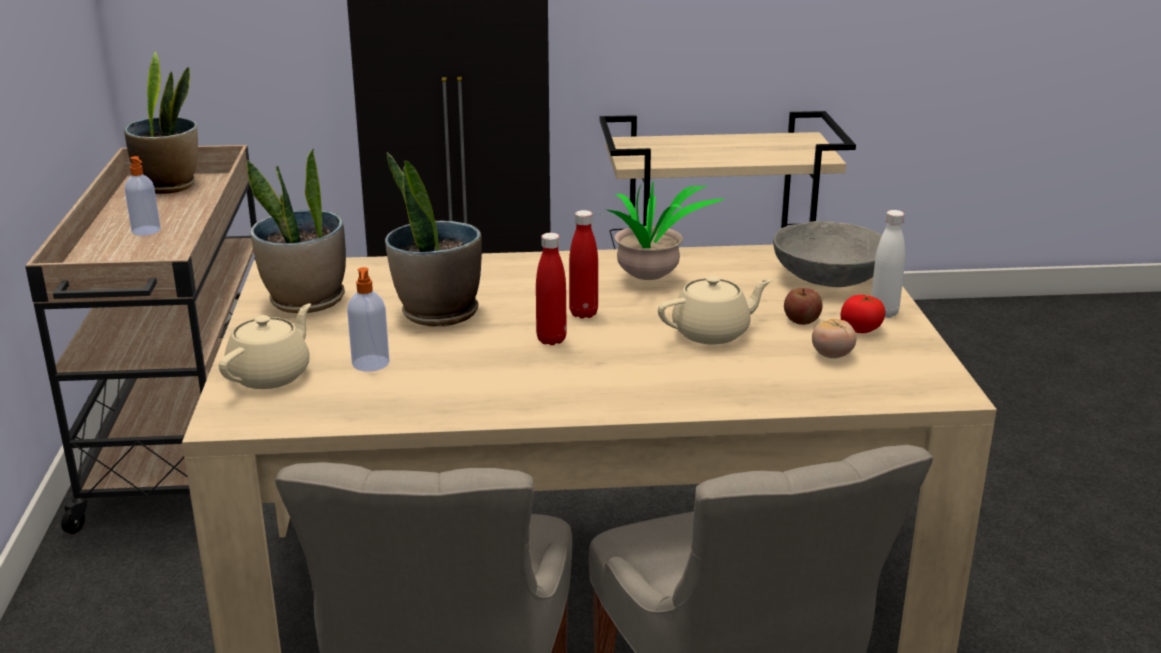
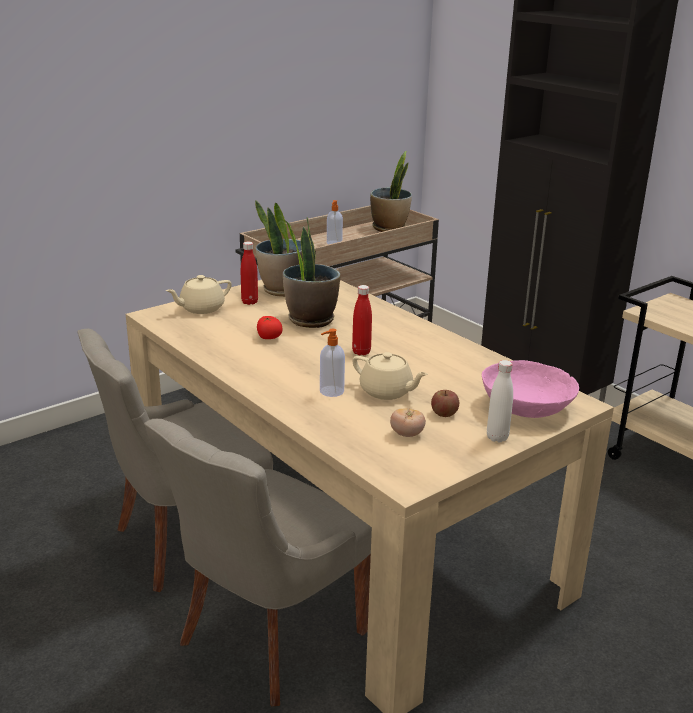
camera: 55 degrees right, 0 degrees up
beige teapot [219,304,311,389] -> beige teapot turned 150 degrees clockwise [166,275,232,314]
soap dispenser [347,267,389,372] -> soap dispenser moved to [320,329,345,397]
red bottle [536,233,567,345] -> red bottle moved to [241,242,258,305]
potted plant [600,181,724,280] -> none
grey bowl [773,221,882,287] -> pink bowl [482,360,579,418]
tomato [841,295,885,333] -> tomato moved to [257,316,282,339]

